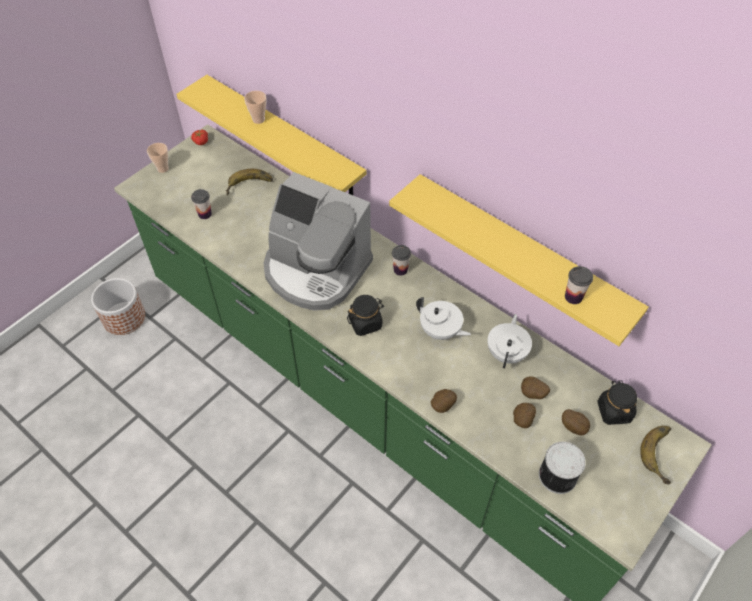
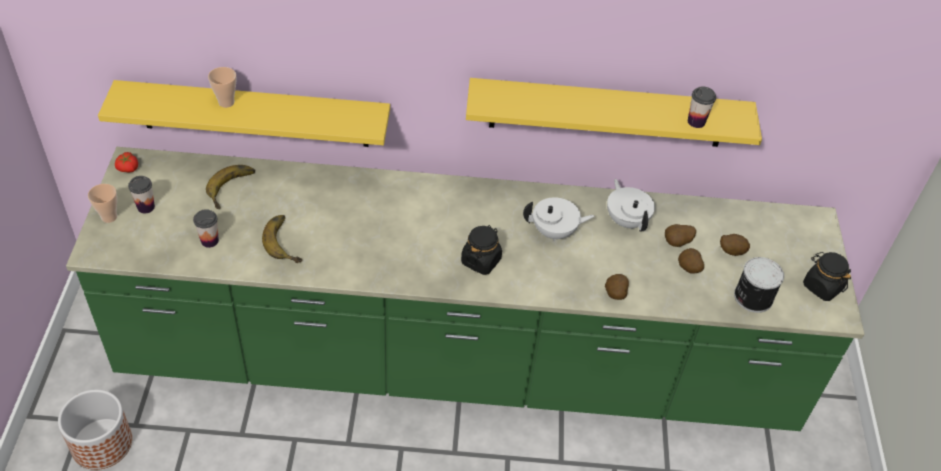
camera: 40 degrees left, 5 degrees down
coffee machine [263,172,373,311] -> none
cup [392,245,411,276] -> cup moved to [128,176,155,214]
black jar [597,380,637,425] -> black jar moved to [803,252,851,301]
banana [640,426,671,484] -> banana moved to [262,215,302,263]

